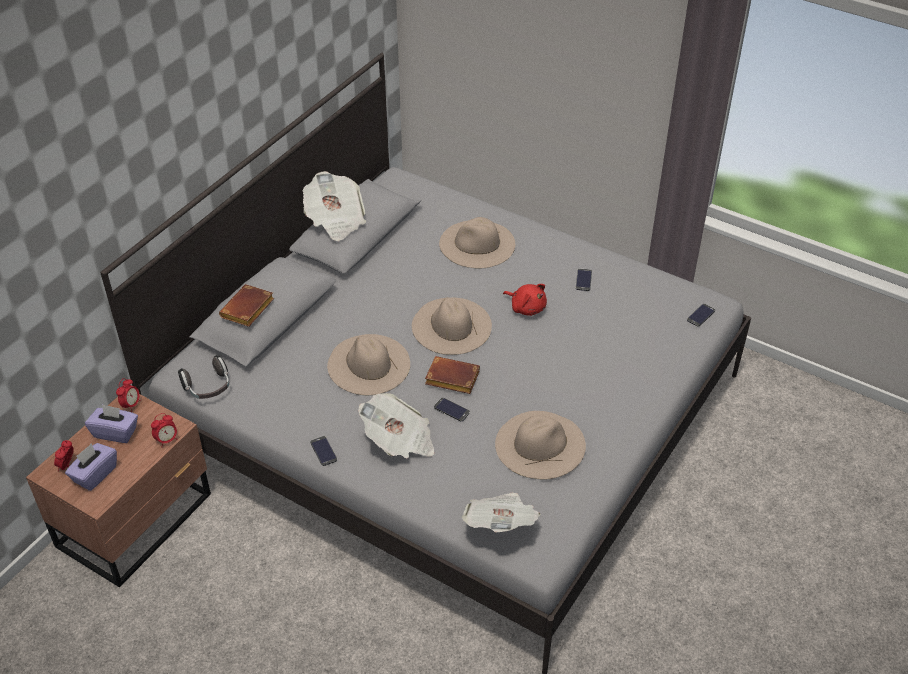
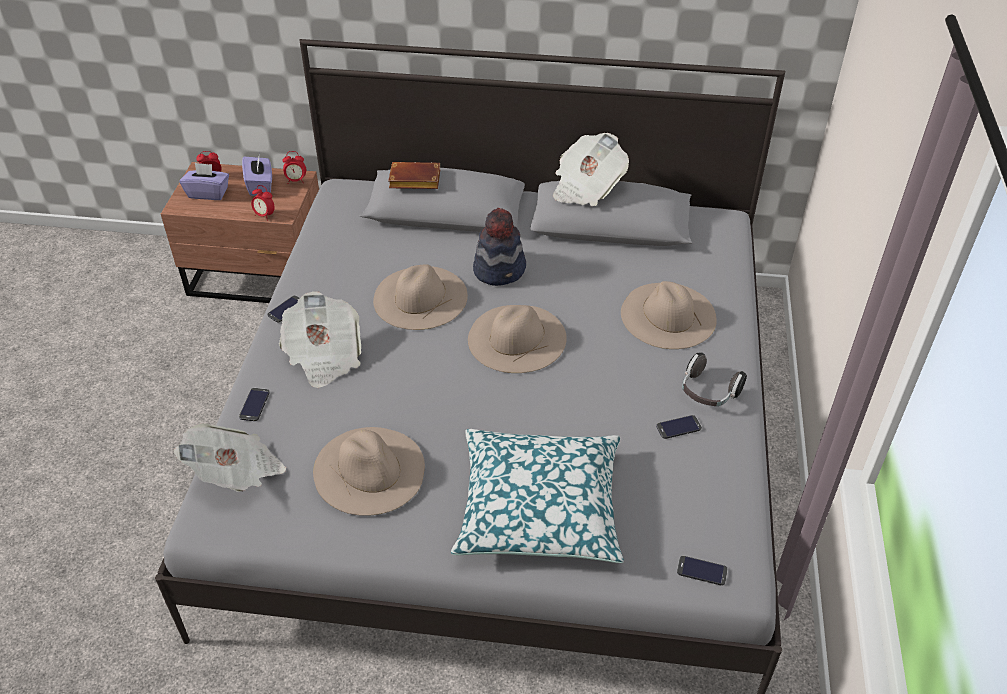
camera: 65 degrees right, 0 degrees up
headphones [178,355,229,399] -> headphones moved to [682,352,747,406]
brown book [425,356,480,394] -> none
phone [434,398,470,421] -> phone moved to [239,388,270,421]
red plush toy [503,284,547,316] -> none
none -> pillow [451,429,624,563]
none -> hat [473,208,526,286]

